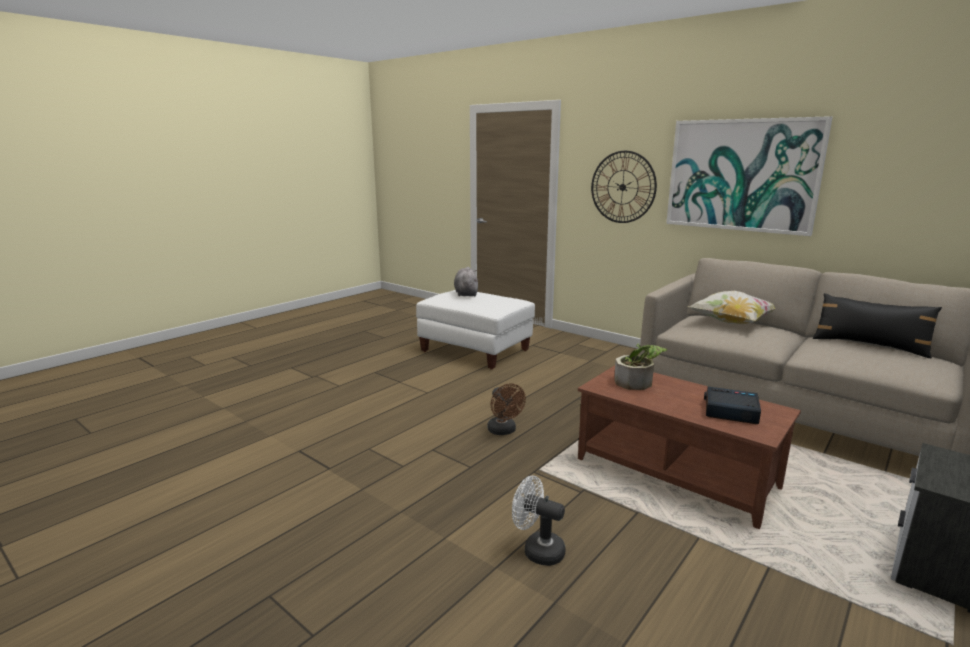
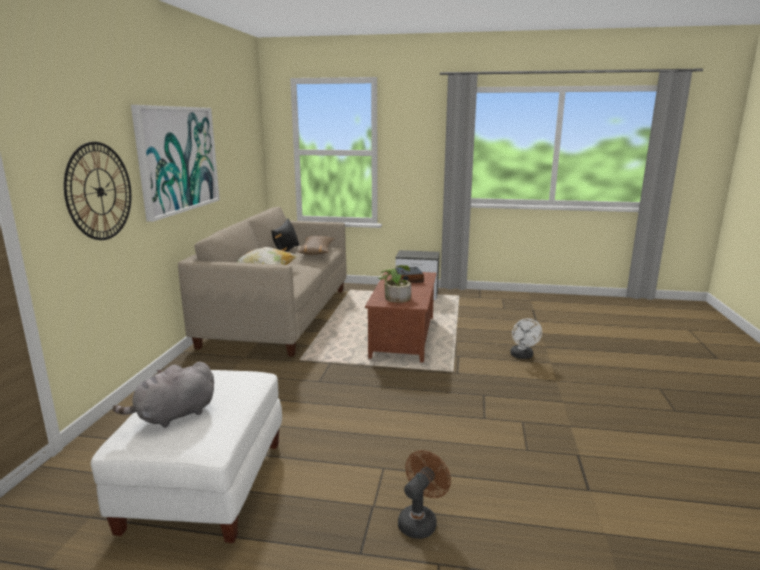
camera: 120 degrees left, 0 degrees up
brown fan [488,383,526,435] -> brown fan moved to [398,450,451,539]
none -> brown pillow [297,235,335,255]

